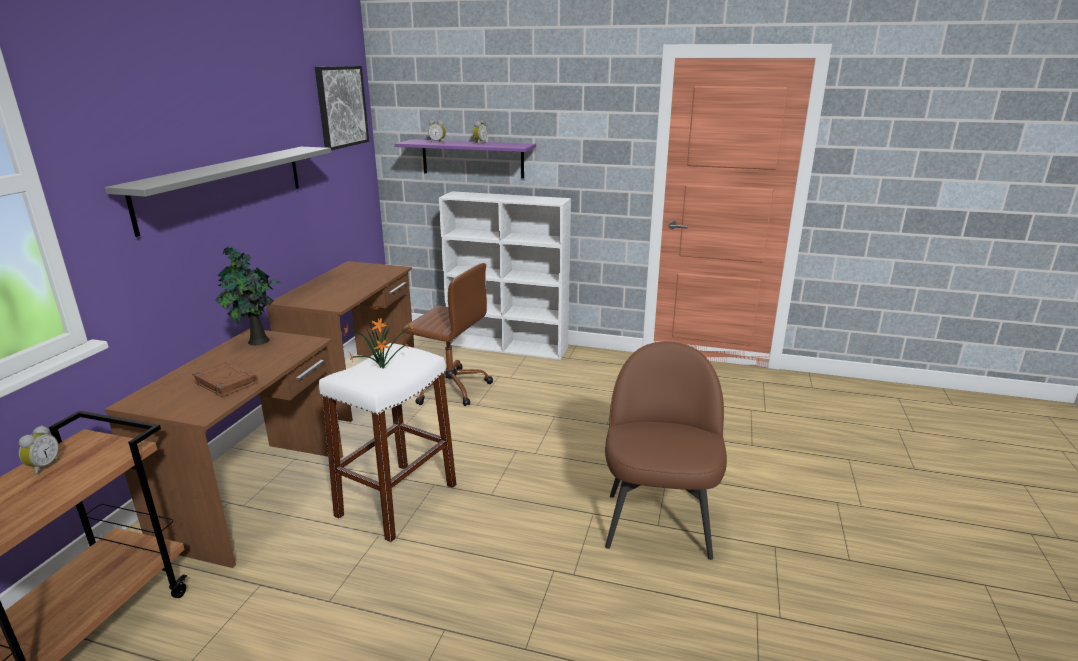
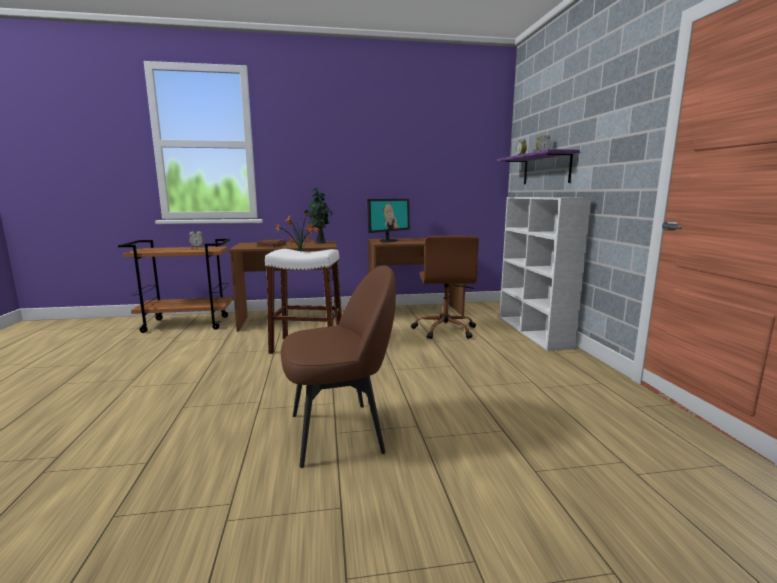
camera: 65 degrees right, 10 degrees down
grey shelf [105,147,331,237] -> none
picture [315,66,369,150] -> none
none -> monitor [367,199,410,242]

